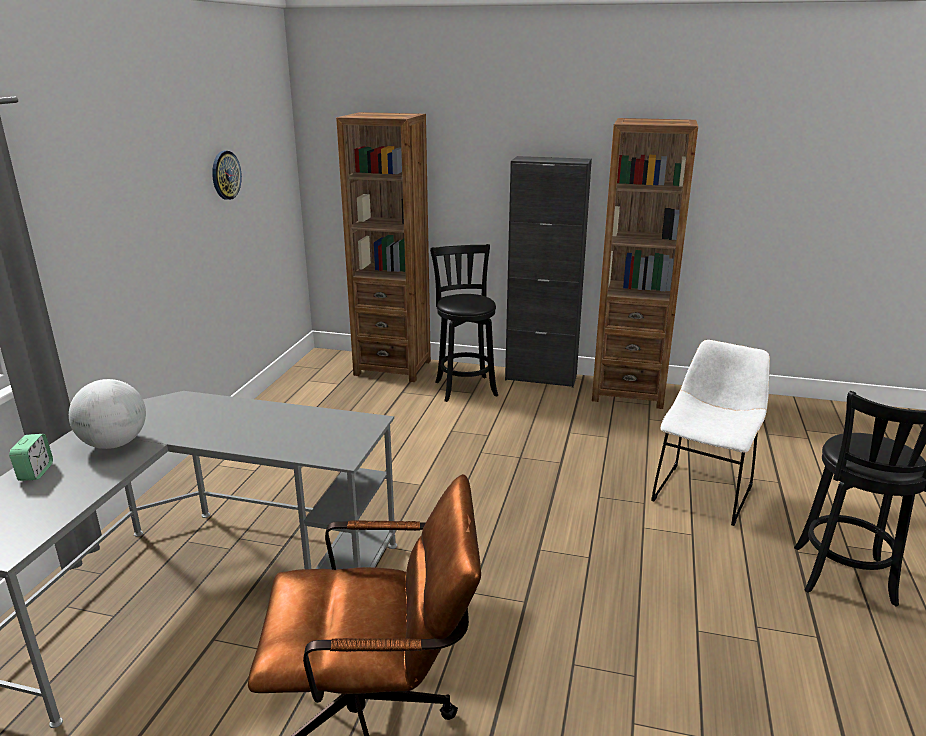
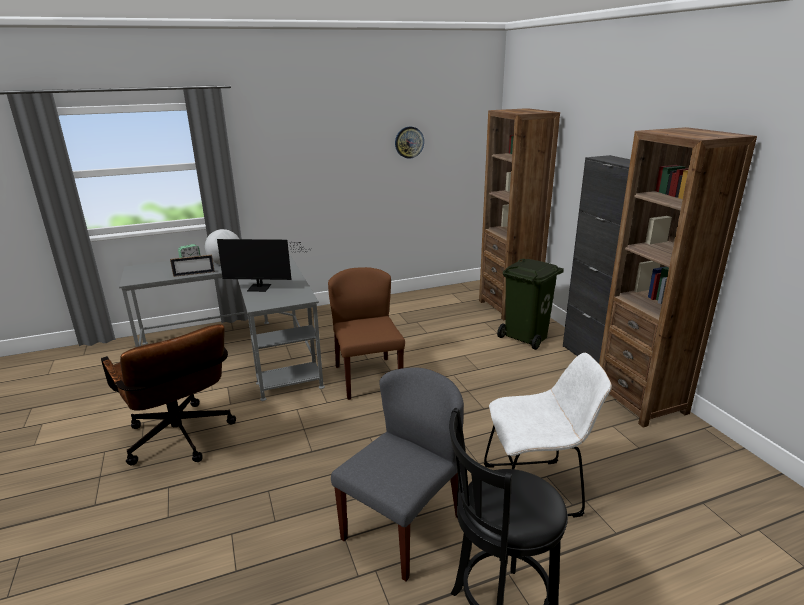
camera: 55 degrees right, 0 degrees up
black stool [430,244,498,402] -> green trash can [497,258,564,350]
none -> picture frame [170,255,215,277]
none -> monitor [217,239,311,292]
none -> brown chair [328,267,405,400]
none -> grey chair [331,367,464,581]

